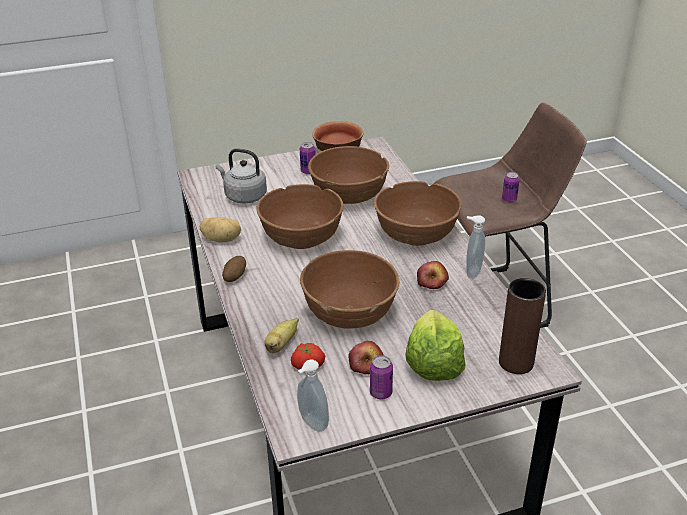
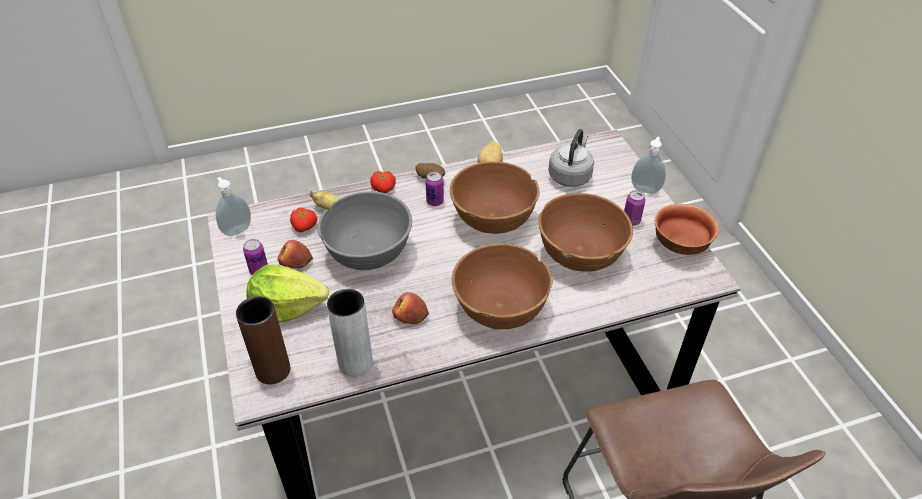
camera: 90 degrees right, 10 degrees up
brown bowl [300,250,399,329] -> grey bowl [318,191,412,270]
soap dispenser [466,215,485,279] -> soap dispenser moved to [631,137,666,194]
can [502,172,520,202] -> can moved to [425,172,444,206]
none -> grey vase [327,289,373,377]
none -> tomato [370,171,396,193]

